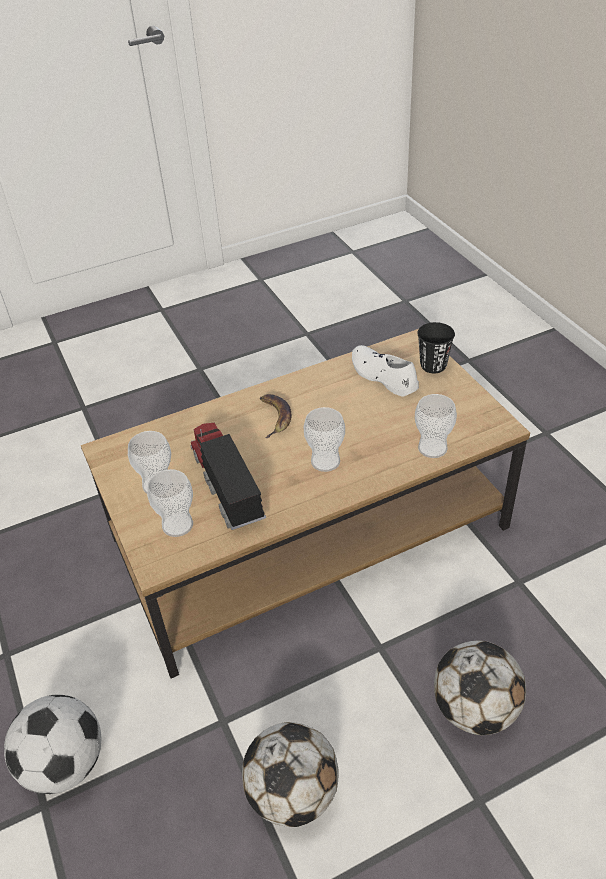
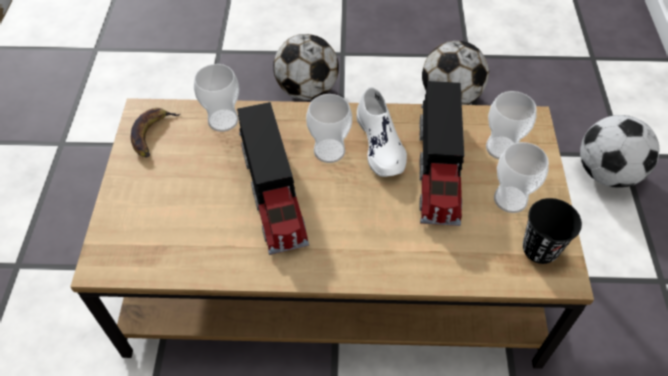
camera: 155 degrees left, 10 degrees up
banana [260,394,292,438] -> banana moved to [131,108,180,158]
white shoe [352,345,419,397] -> white shoe moved to [357,87,407,177]
black cup [417,322,455,373] -> black cup moved to [523,198,582,264]
none -> toy truck [237,102,309,255]

